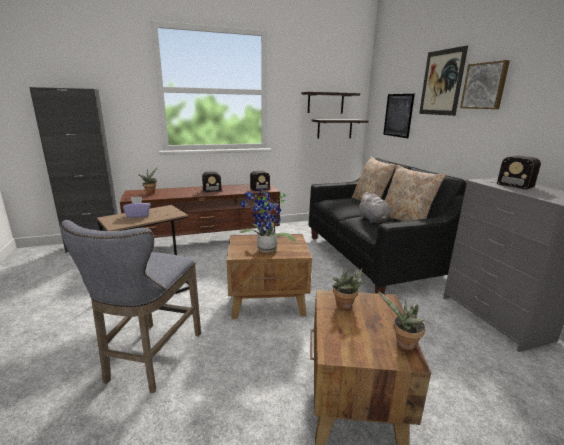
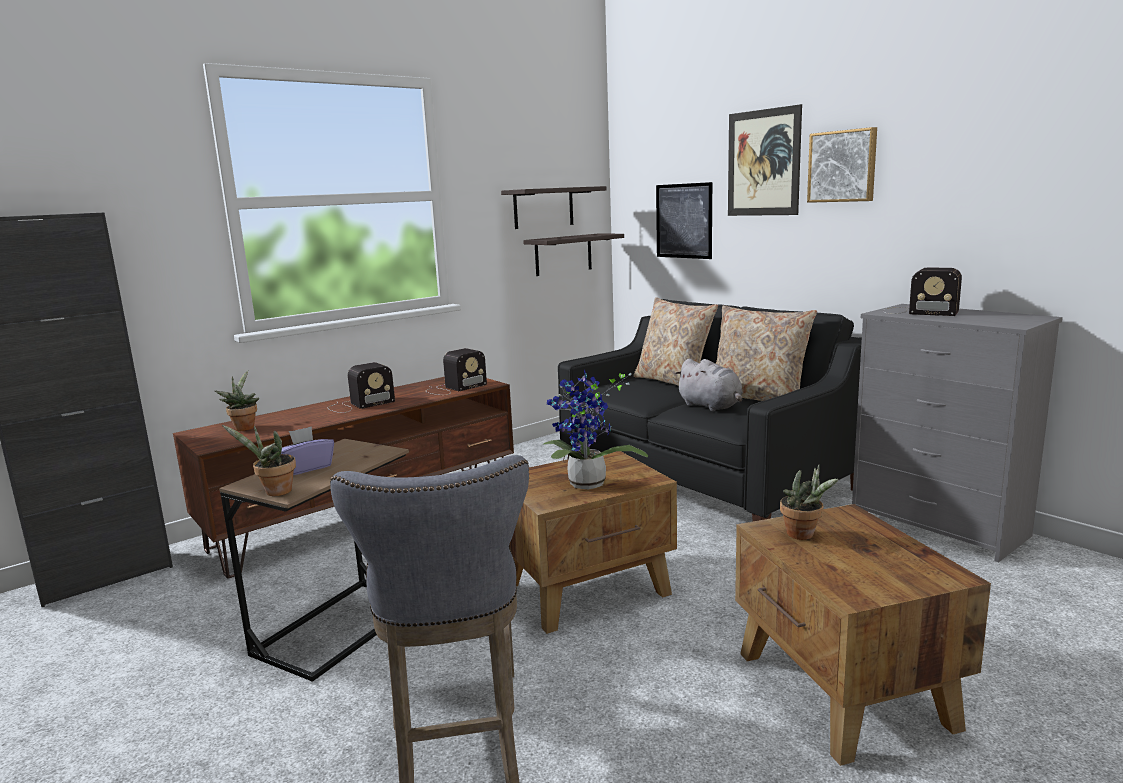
camera: 20 degrees left, 5 degrees down
potted plant [378,291,425,350] -> potted plant moved to [222,425,296,496]

